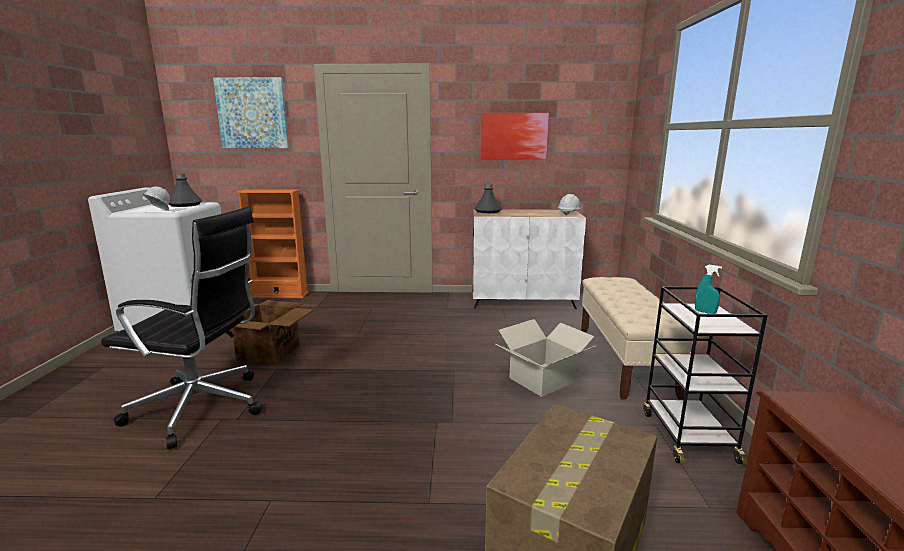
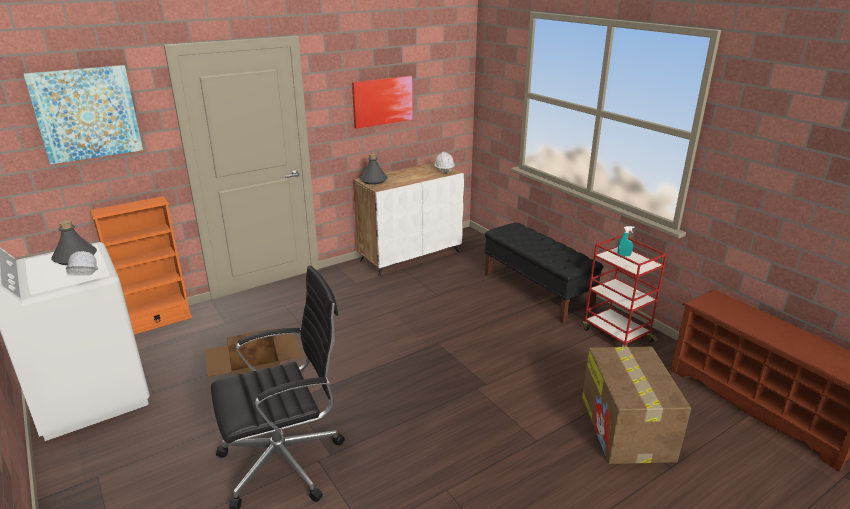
camera: 35 degrees left, 10 degrees up
cardboard box [496,319,597,397] -> none
beige bench [581,277,698,399] -> black bench [485,223,603,324]
black cart [643,287,768,465] -> red cart [583,235,667,347]

